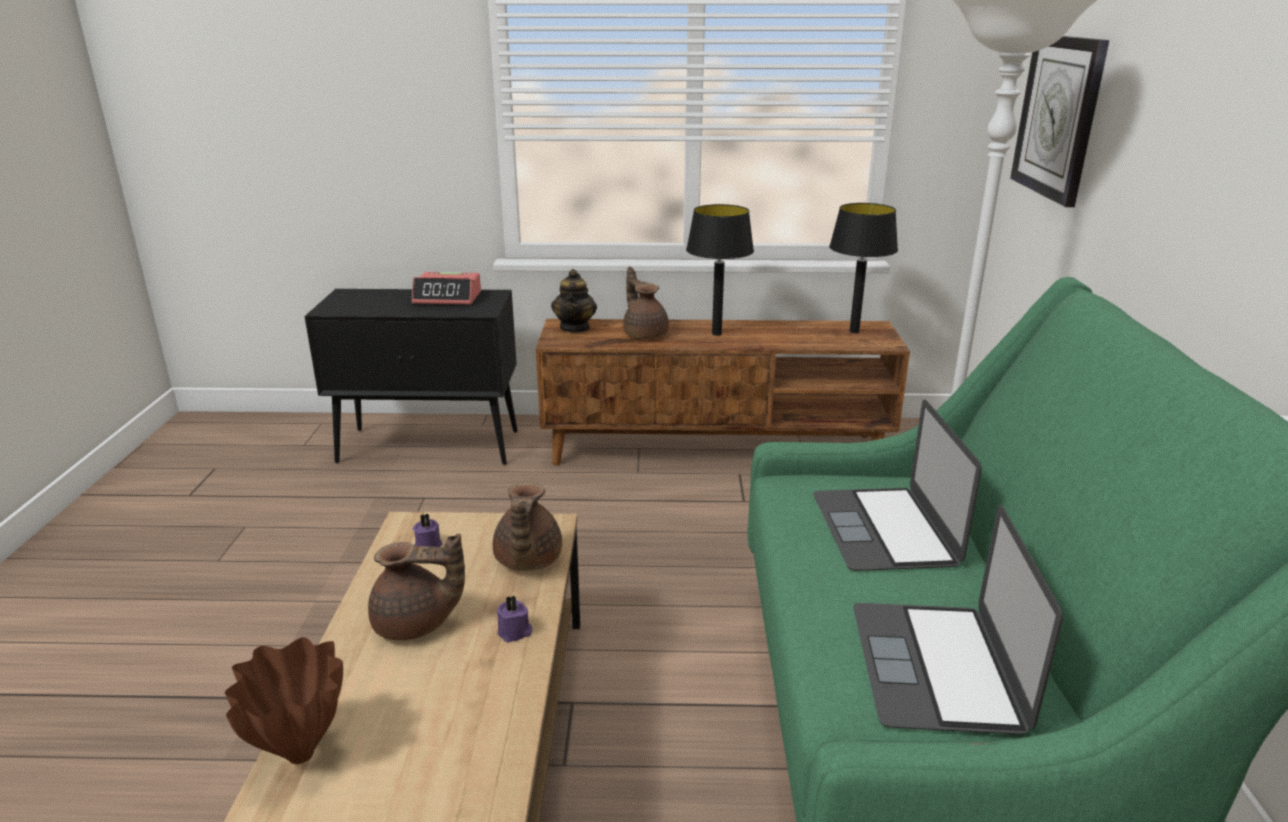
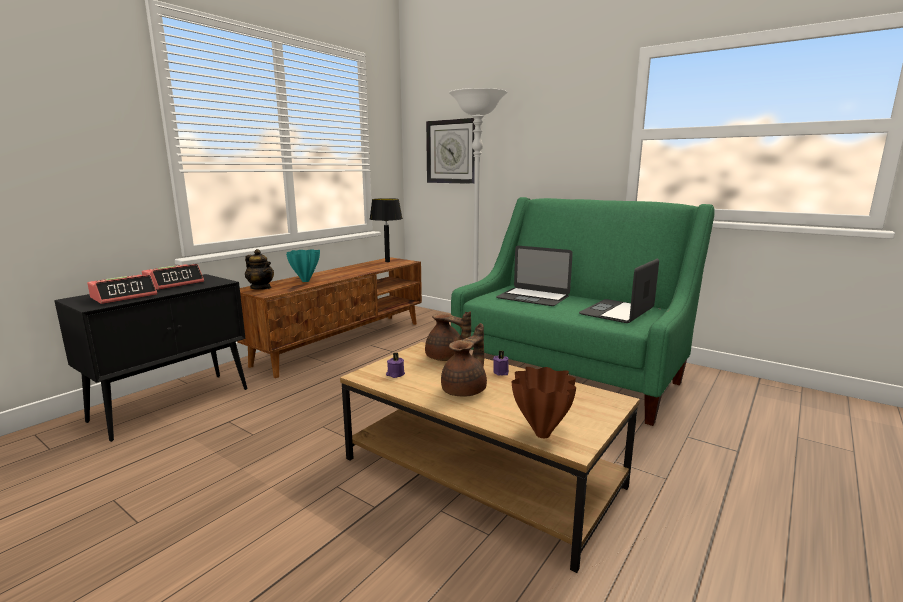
camera: 55 degrees left, 10 degrees down
brown teapot [623,267,669,339] -> turquoise vase [286,249,320,282]
black table lamp [686,204,754,336] -> none
laptop [853,505,1063,735] -> laptop turned 90 degrees clockwise [579,259,659,323]
none -> alarm clock [87,275,157,304]

